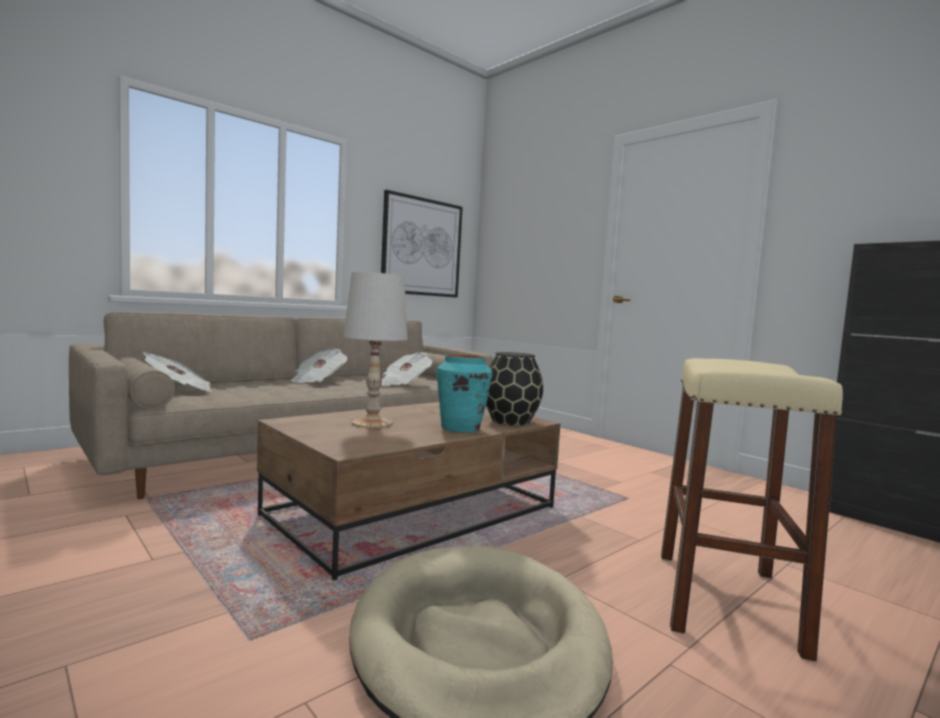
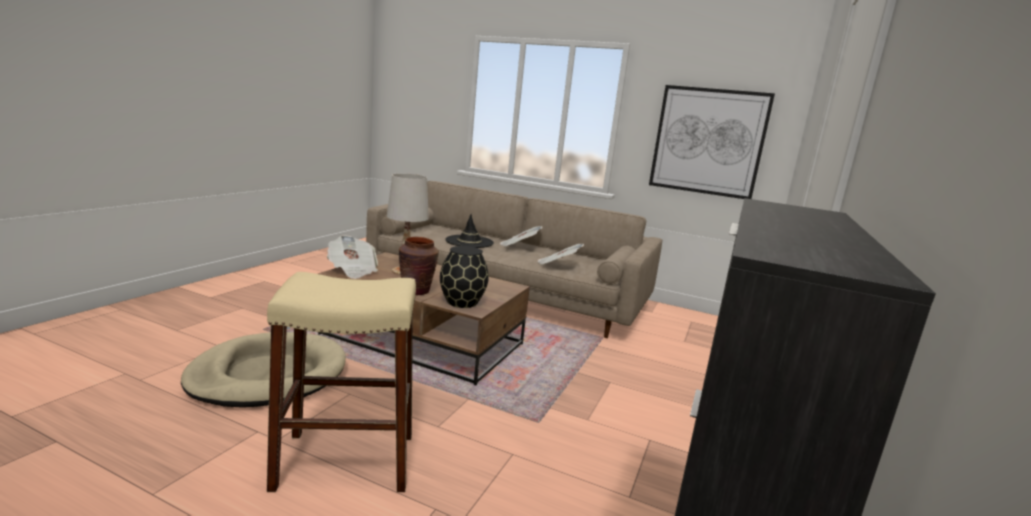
camera: 65 degrees right, 10 degrees up
newspaper [142,352,212,392] -> newspaper moved to [327,235,378,279]
turquoise vase [436,354,492,433] -> brown vase [399,237,439,295]
none -> black hat [445,214,494,248]

